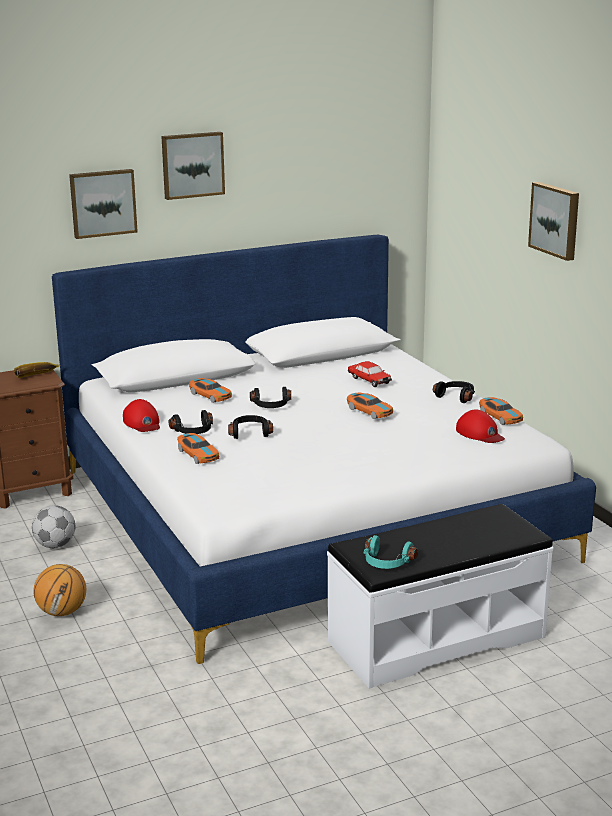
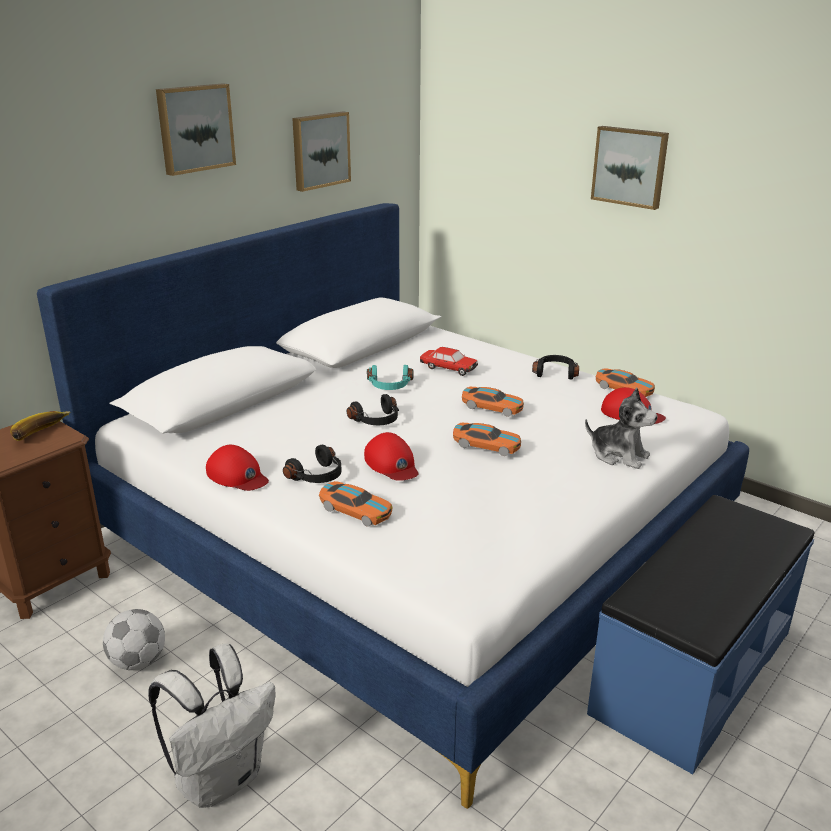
camera: 25 degrees left, 5 degrees up
basketball [33,564,86,616] -> white backpack [148,644,275,808]
picture [69,169,138,239] -> picture moved to [292,112,351,192]
toy car [189,378,232,403] -> toy car moved to [453,423,521,456]
black headphones [228,415,273,439] -> red cap [364,432,419,481]
white bench [327,504,554,689] -> blue bench [587,495,814,774]
turquoise headphones [364,535,418,569] -> turquoise headphones moved to [367,365,414,390]
none -> plush toy [585,388,658,469]

